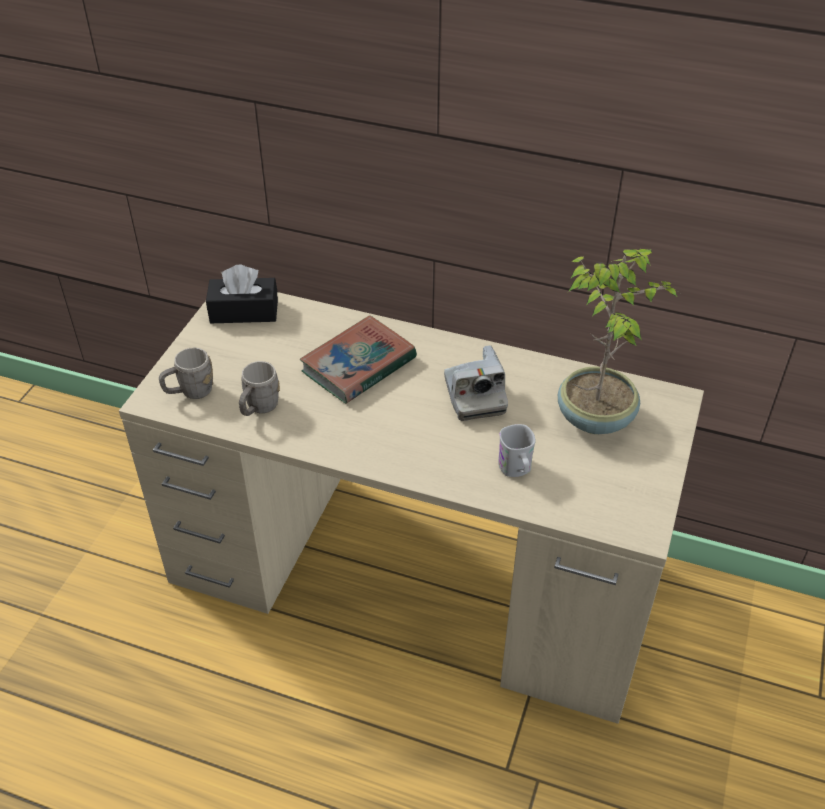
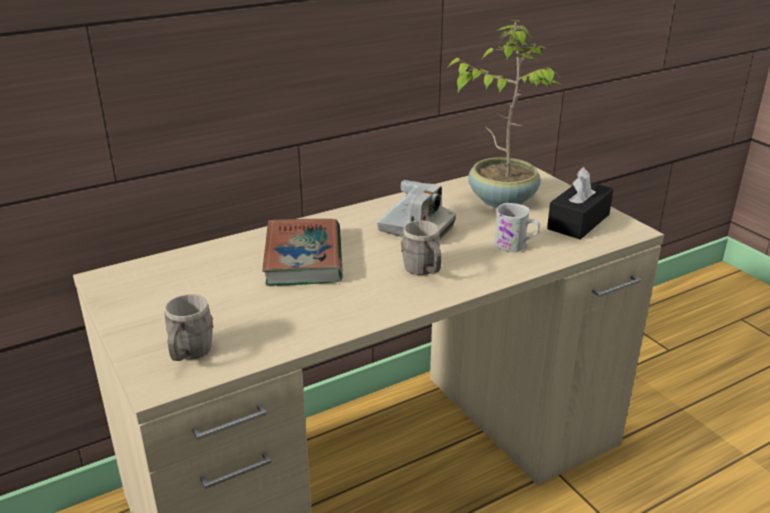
camera: 50 degrees left, 15 degrees down
black tissue box [206,265,278,323] -> black tissue box moved to [547,167,613,239]
grey mug [239,361,280,416] -> grey mug moved to [401,221,442,275]

